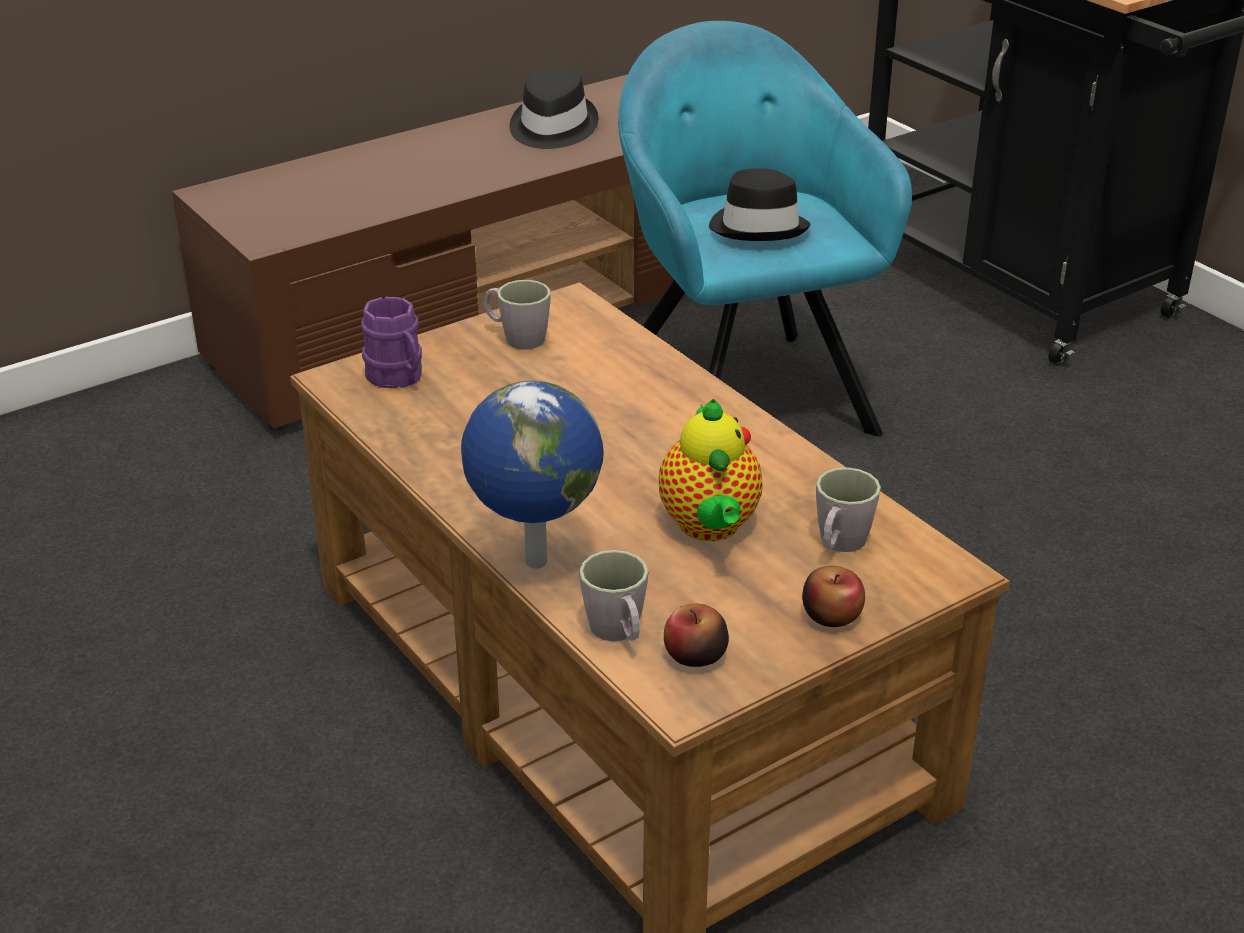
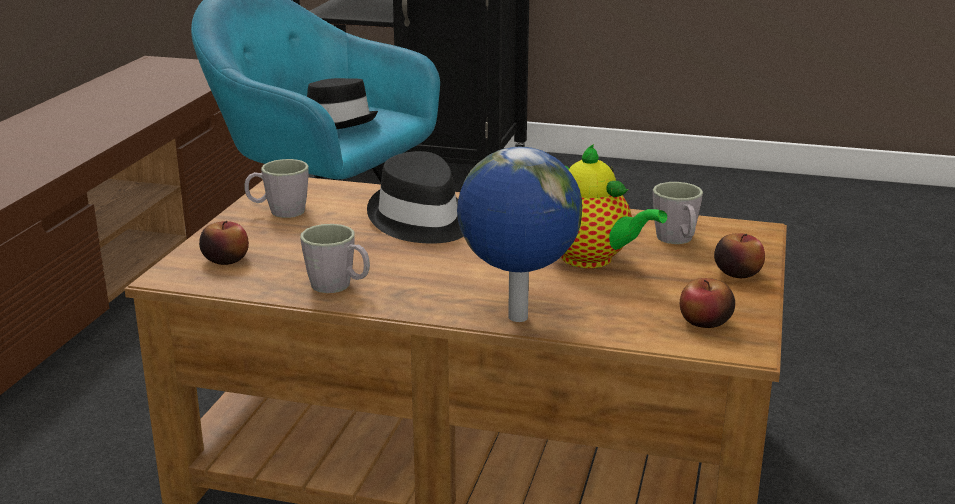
camera: 40 degrees left, 10 degrees down
purple mug [361,297,422,388] -> apple [199,221,249,265]
black hat [510,67,598,149] -> black hat moved to [367,151,464,243]
grey mug [579,550,648,641] -> grey mug moved to [300,224,370,293]

